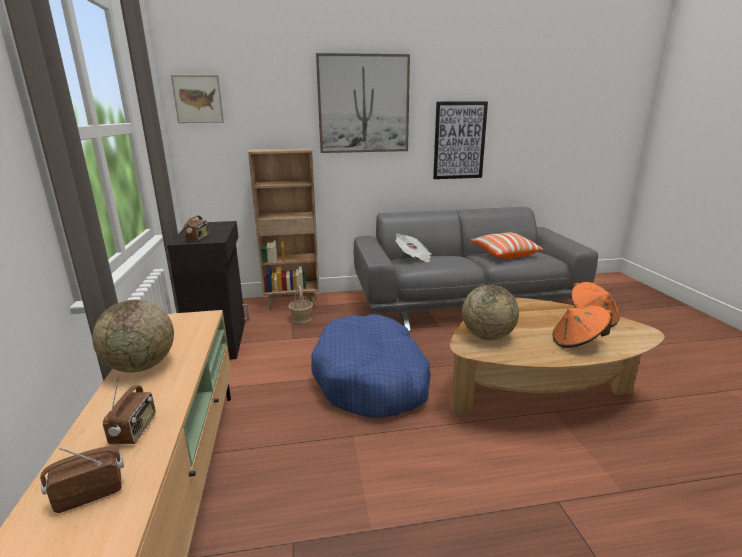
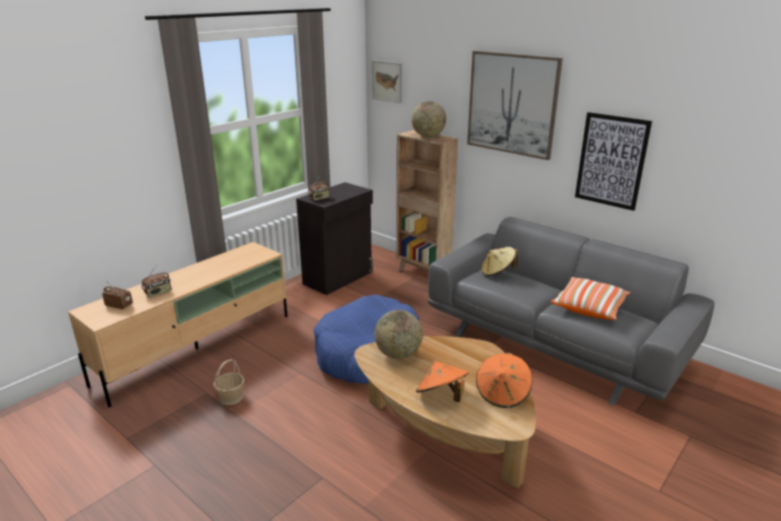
camera: 50 degrees right, 5 degrees up
globe [92,300,174,372] -> globe moved to [411,101,446,137]
basket [289,286,313,324] -> basket moved to [213,359,244,405]
newspaper [395,234,431,262] -> beige hat [481,247,518,277]

